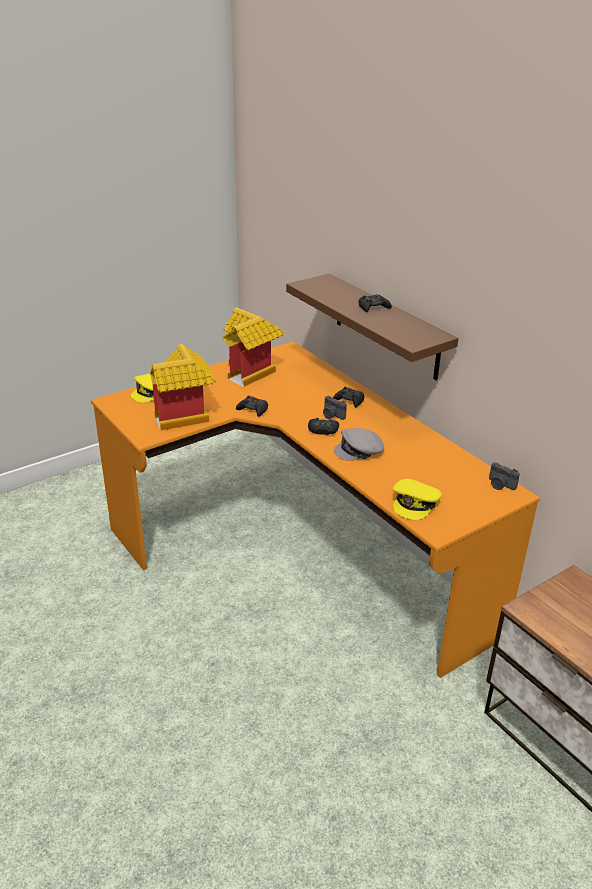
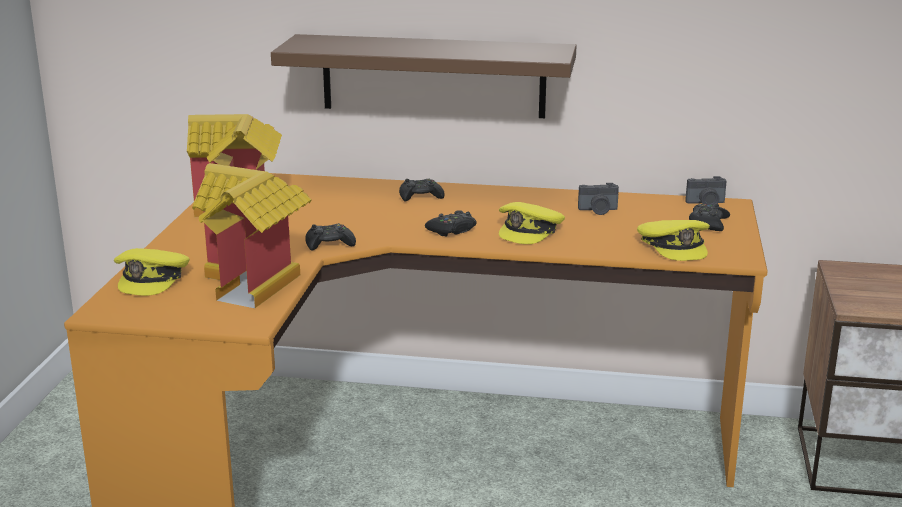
camera: 45 degrees left, 10 degrees down
camera [323,396,347,420] -> camera moved to [578,183,619,215]
grey cap [334,428,384,461] -> yellow cap [499,202,565,244]
black game controller [359,294,392,312] -> black game controller moved to [689,204,730,231]

